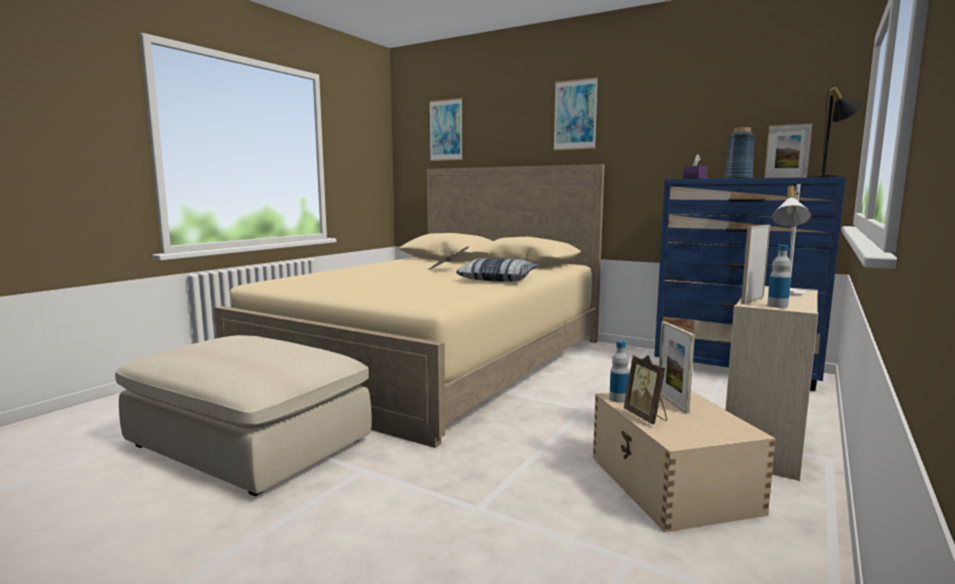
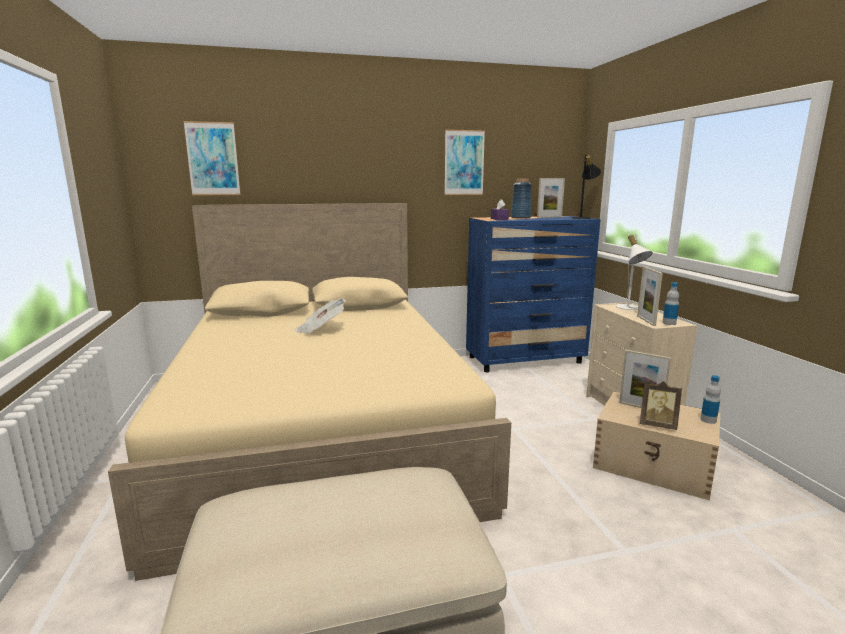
camera: 45 degrees left, 5 degrees up
pillow [456,258,538,281] -> none
picture [554,77,598,150] -> picture moved to [444,129,485,195]
bottle [609,341,629,403] -> bottle moved to [700,375,721,424]

